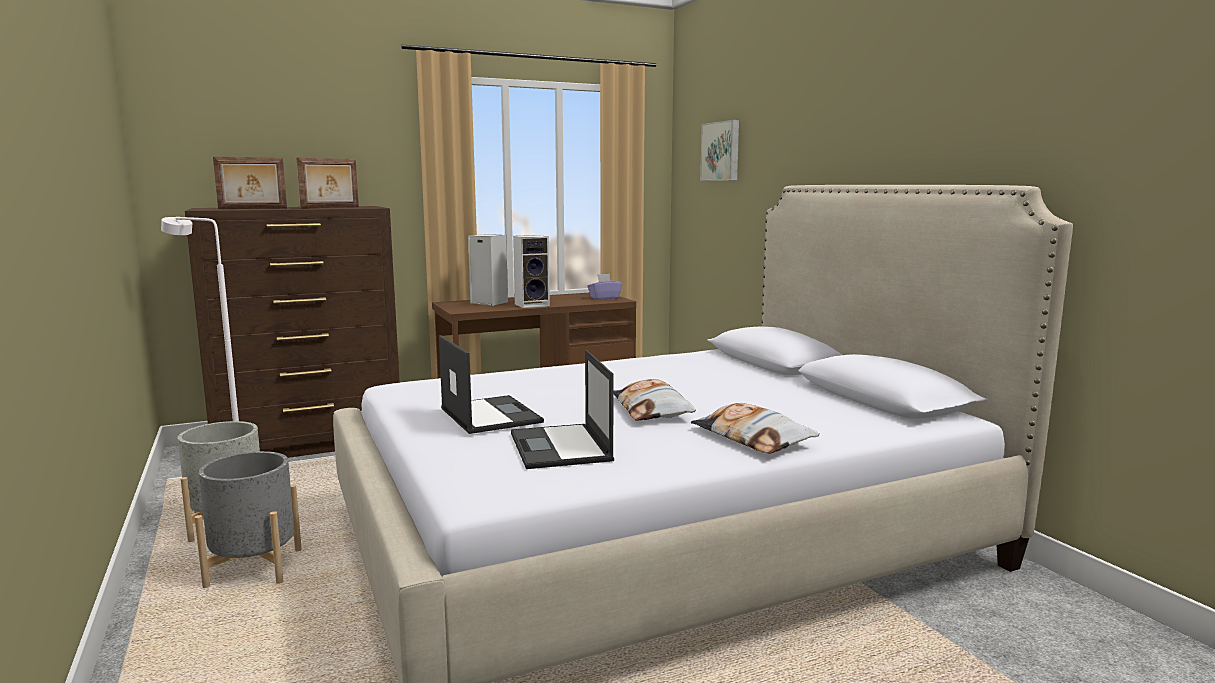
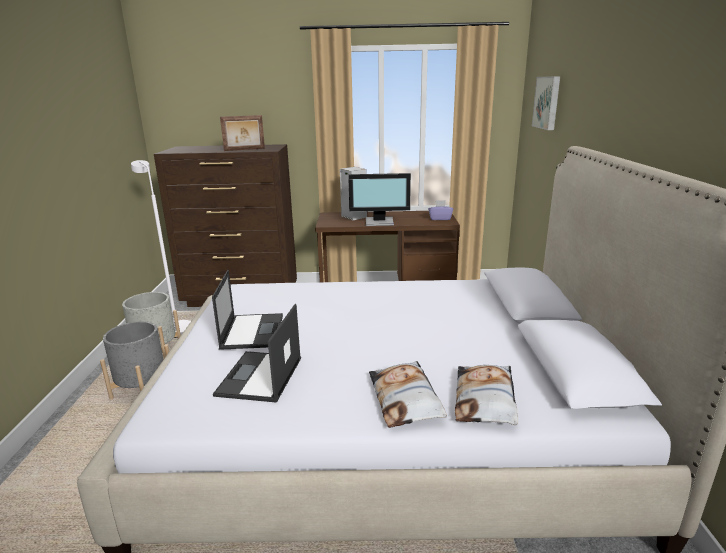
camera: 25 degrees right, 10 degrees up
picture frame [213,157,287,209] -> none
speaker [513,235,550,308] -> monitor [348,173,411,226]
pillow [613,379,696,421] -> pillow moved to [455,365,519,425]

